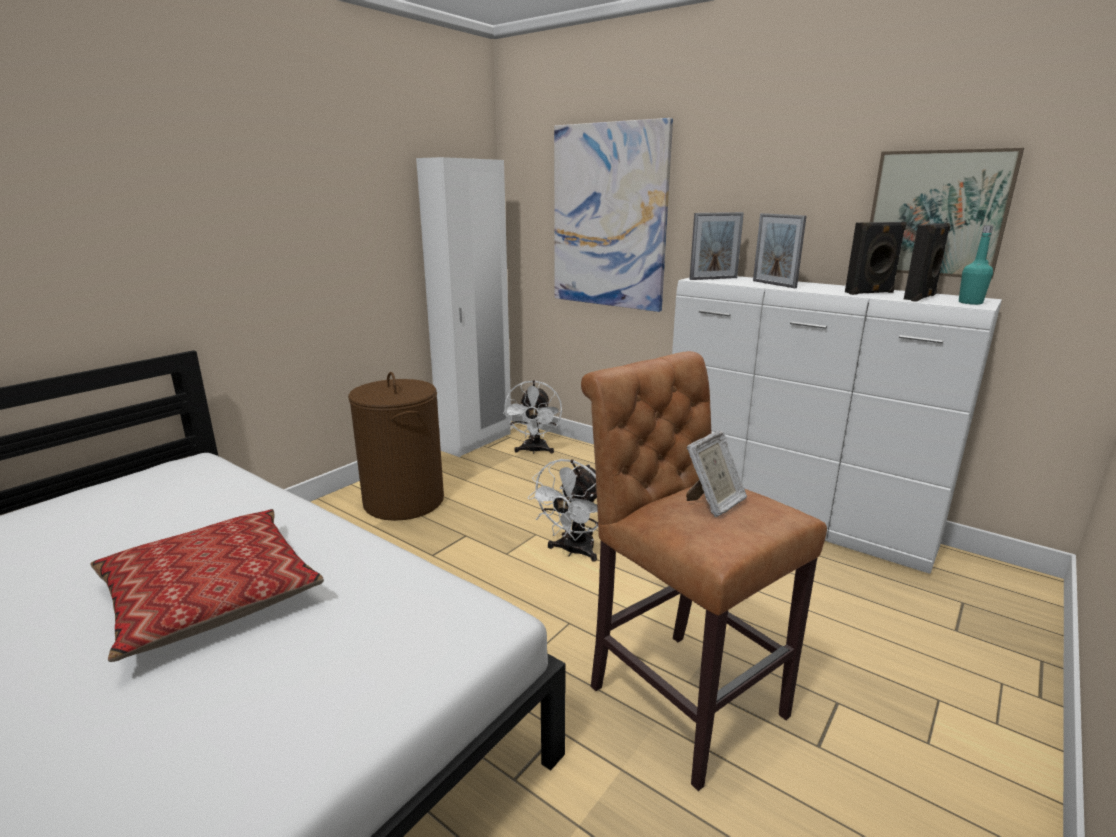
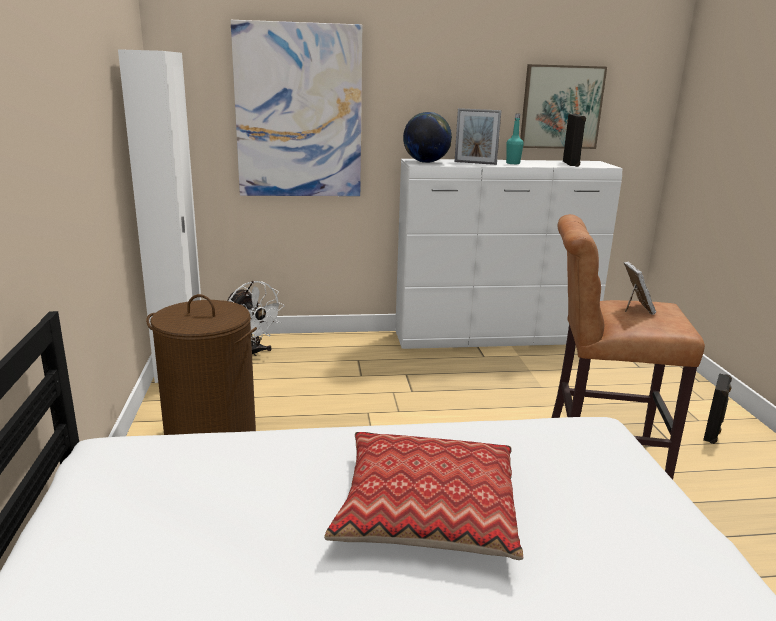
camera: 45 degrees left, 0 degrees up
white fan [528,459,598,562] -> none
picture frame [689,212,744,280] -> globe [403,112,452,163]
black speaker [845,222,907,295] -> black speaker moved to [703,373,732,444]
turquoise bottle [959,225,993,305] -> turquoise bottle moved to [506,113,524,164]

